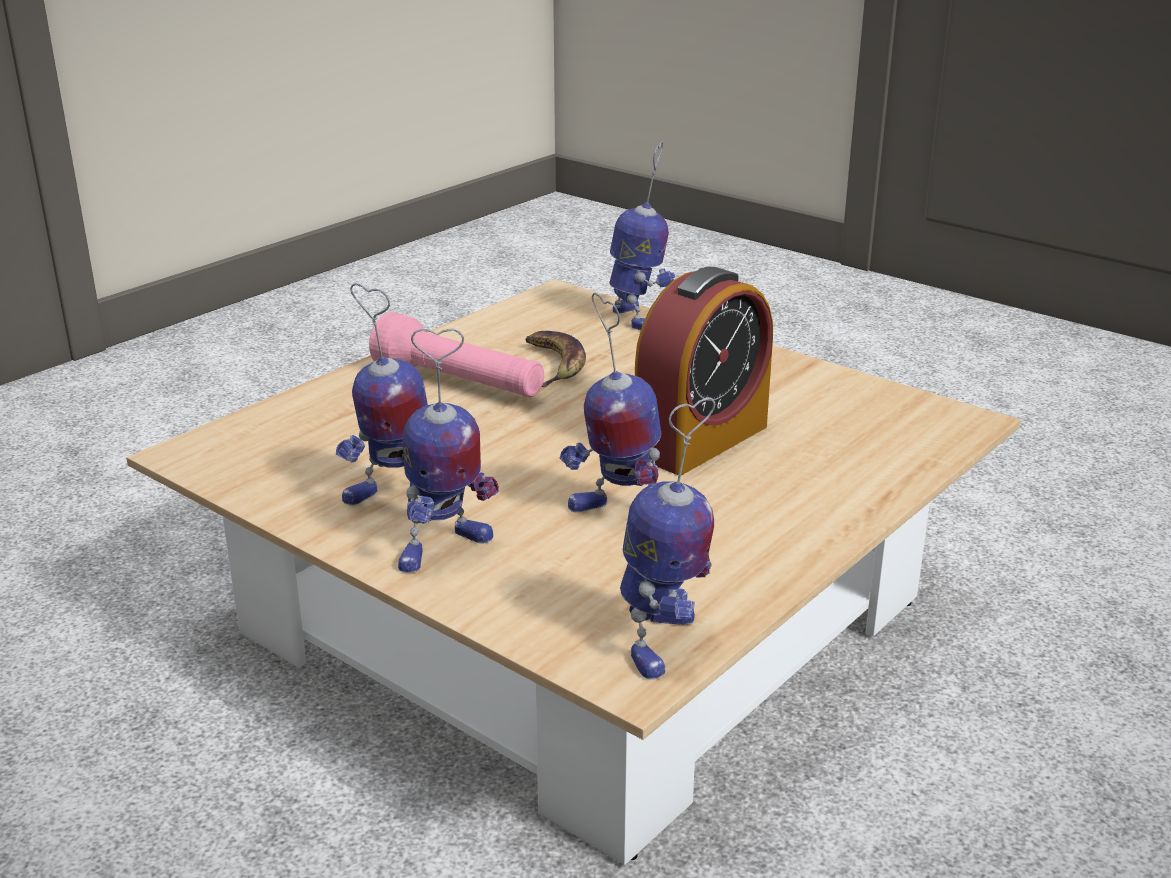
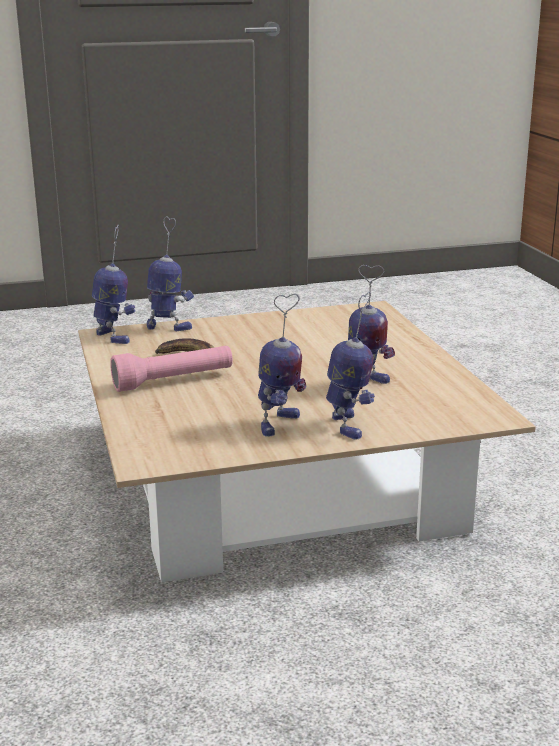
camera: 55 degrees left, 5 degrees down
toy robot [620,397,715,679] -> toy robot moved to [92,225,135,344]
alarm clock [635,267,773,475] -> none

